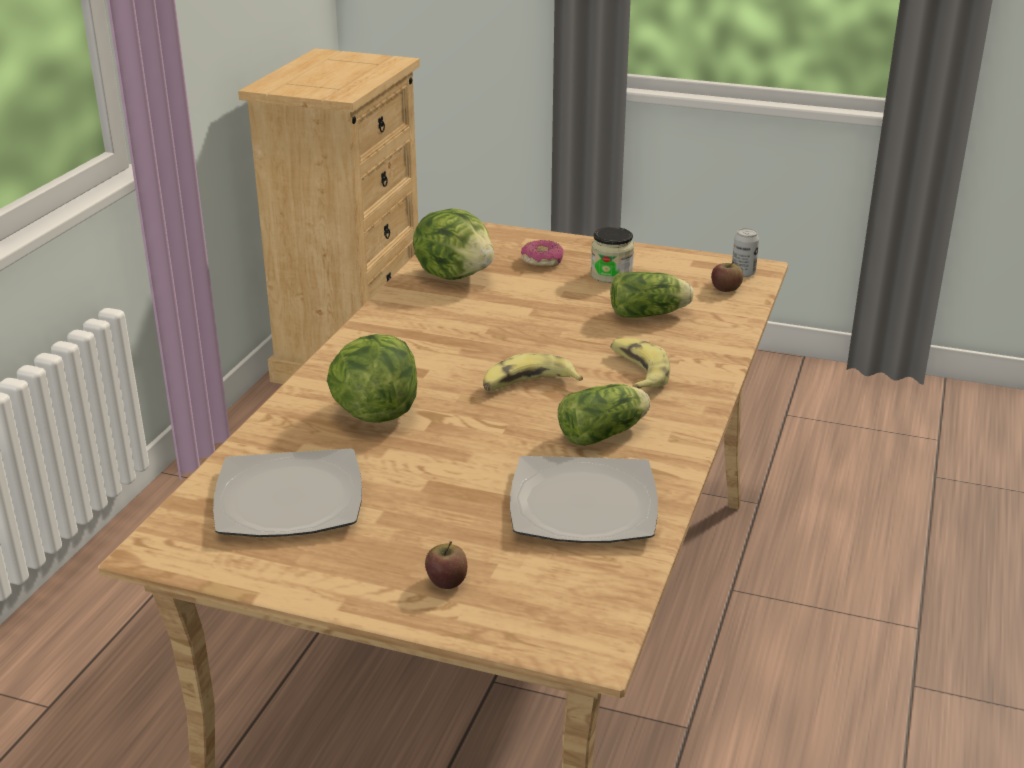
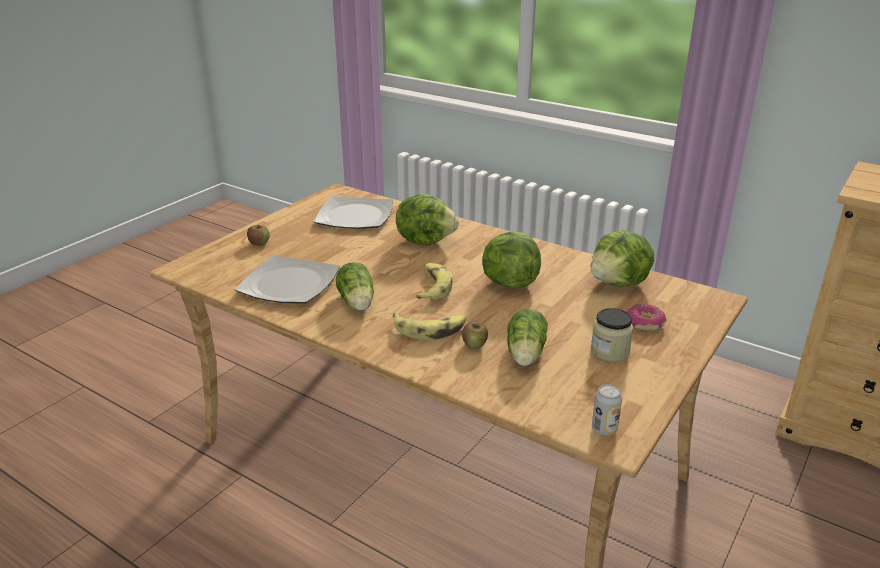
camera: 105 degrees right, 0 degrees up
apple [711,261,743,292] -> apple moved to [462,322,488,349]
none -> lettuce [482,232,541,289]

